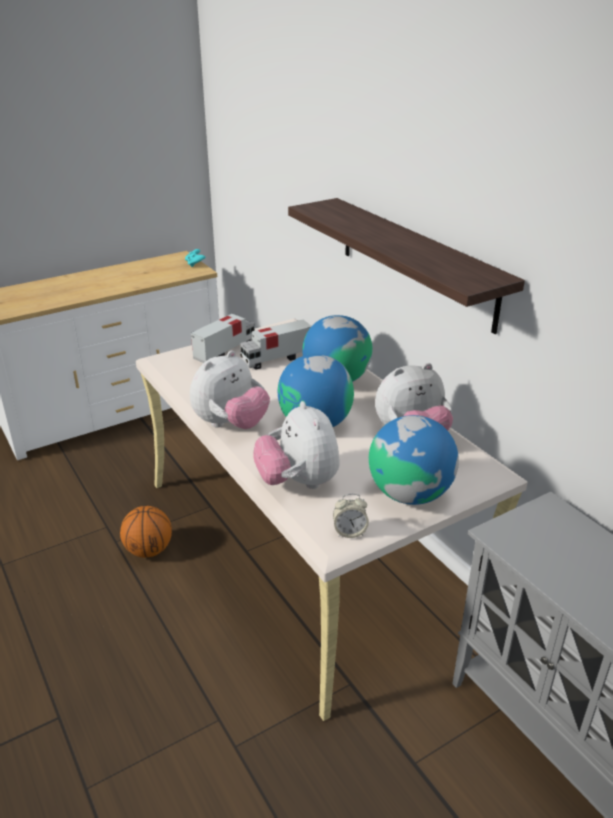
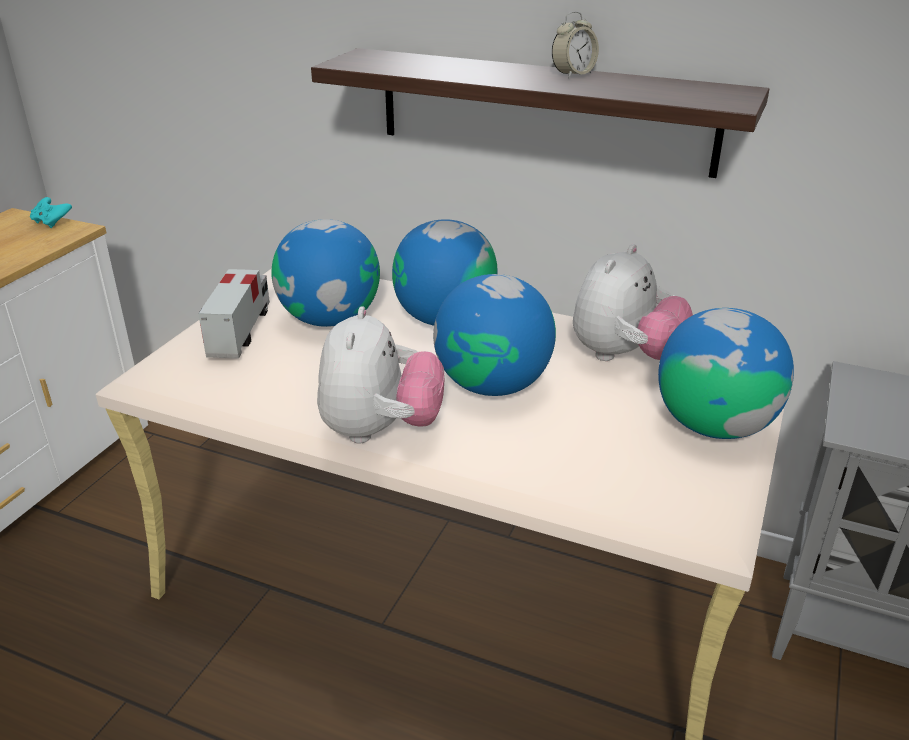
camera: 35 degrees left, 0 degrees up
basketball [120,506,172,558] -> none
toy truck [240,320,311,370] -> globe [271,219,380,327]
plush toy [254,401,340,489] -> none
alarm clock [333,494,369,538] -> alarm clock moved to [552,11,599,78]

